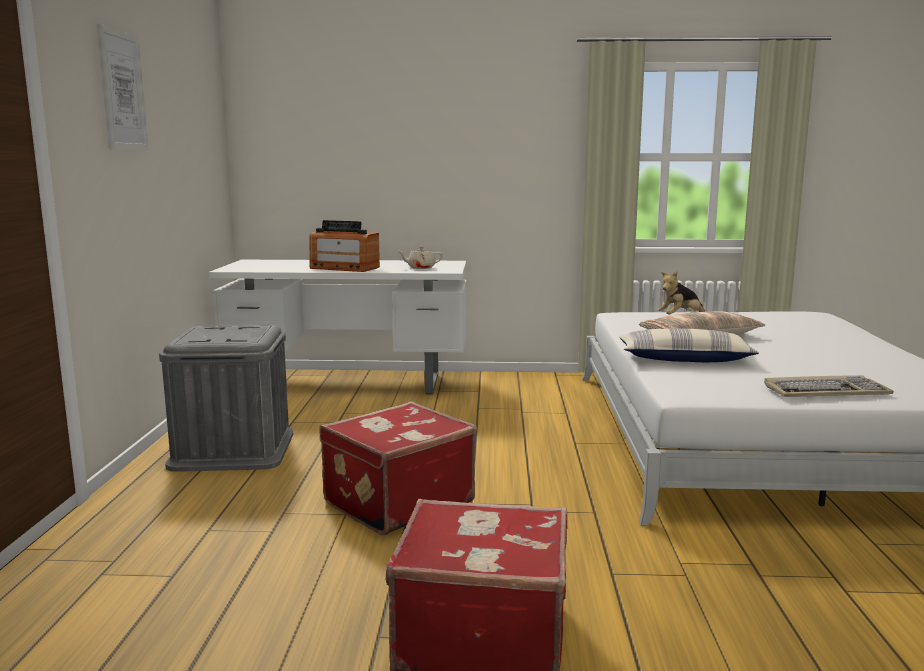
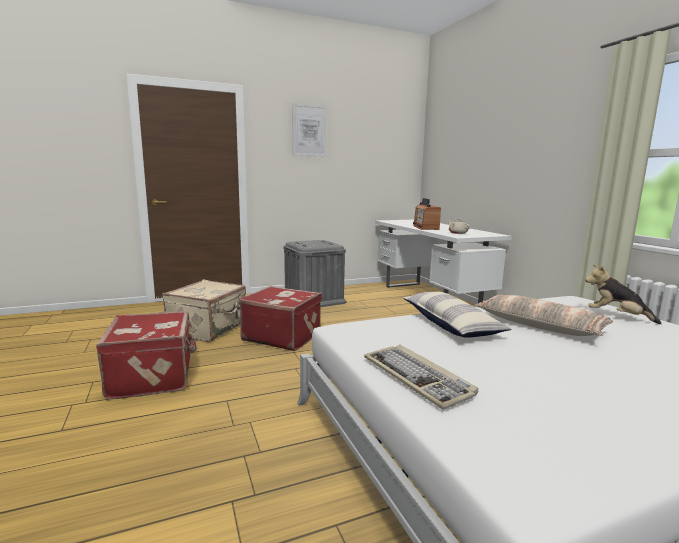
camera: 65 degrees right, 0 degrees up
none -> beige suitcase [162,280,246,342]

